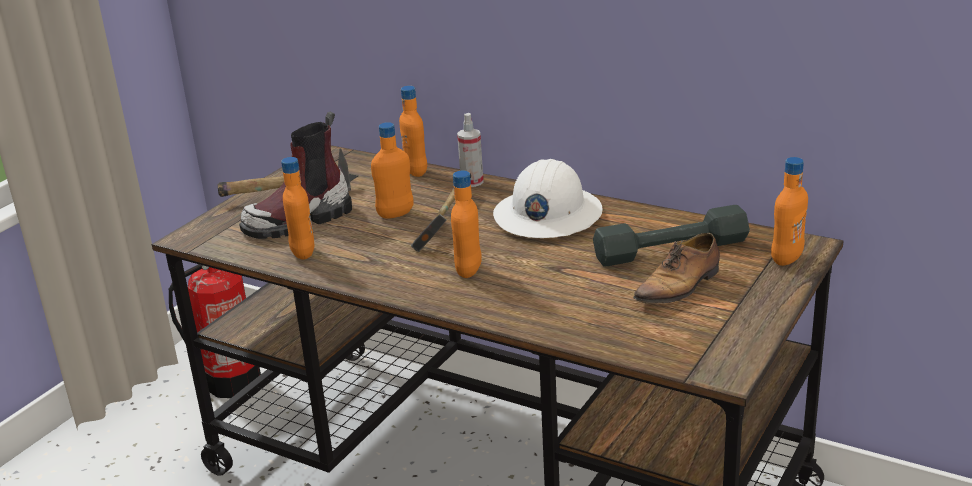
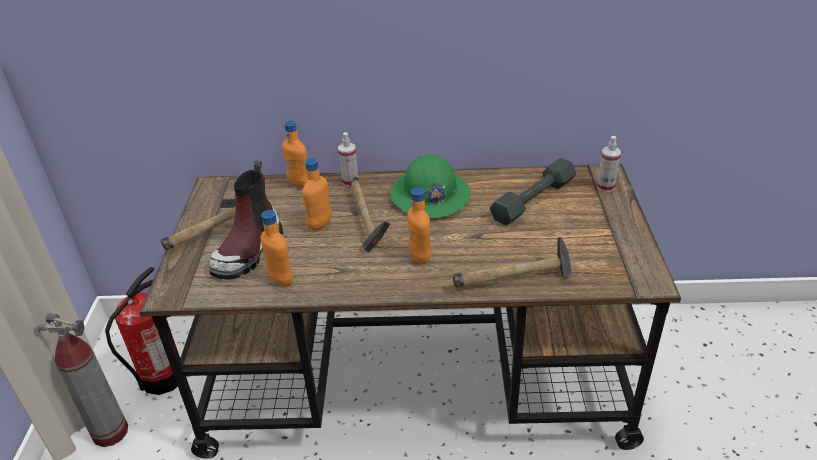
camera: 30 degrees left, 10 degrees up
white hard hat [493,159,602,238] -> green hard hat [390,155,470,218]
shoe [633,233,720,304] -> none
orange bottle [771,157,808,266] -> spray bottle [597,136,621,192]
none -> fire extinguisher [35,313,128,447]
none -> hammer [453,237,572,287]

